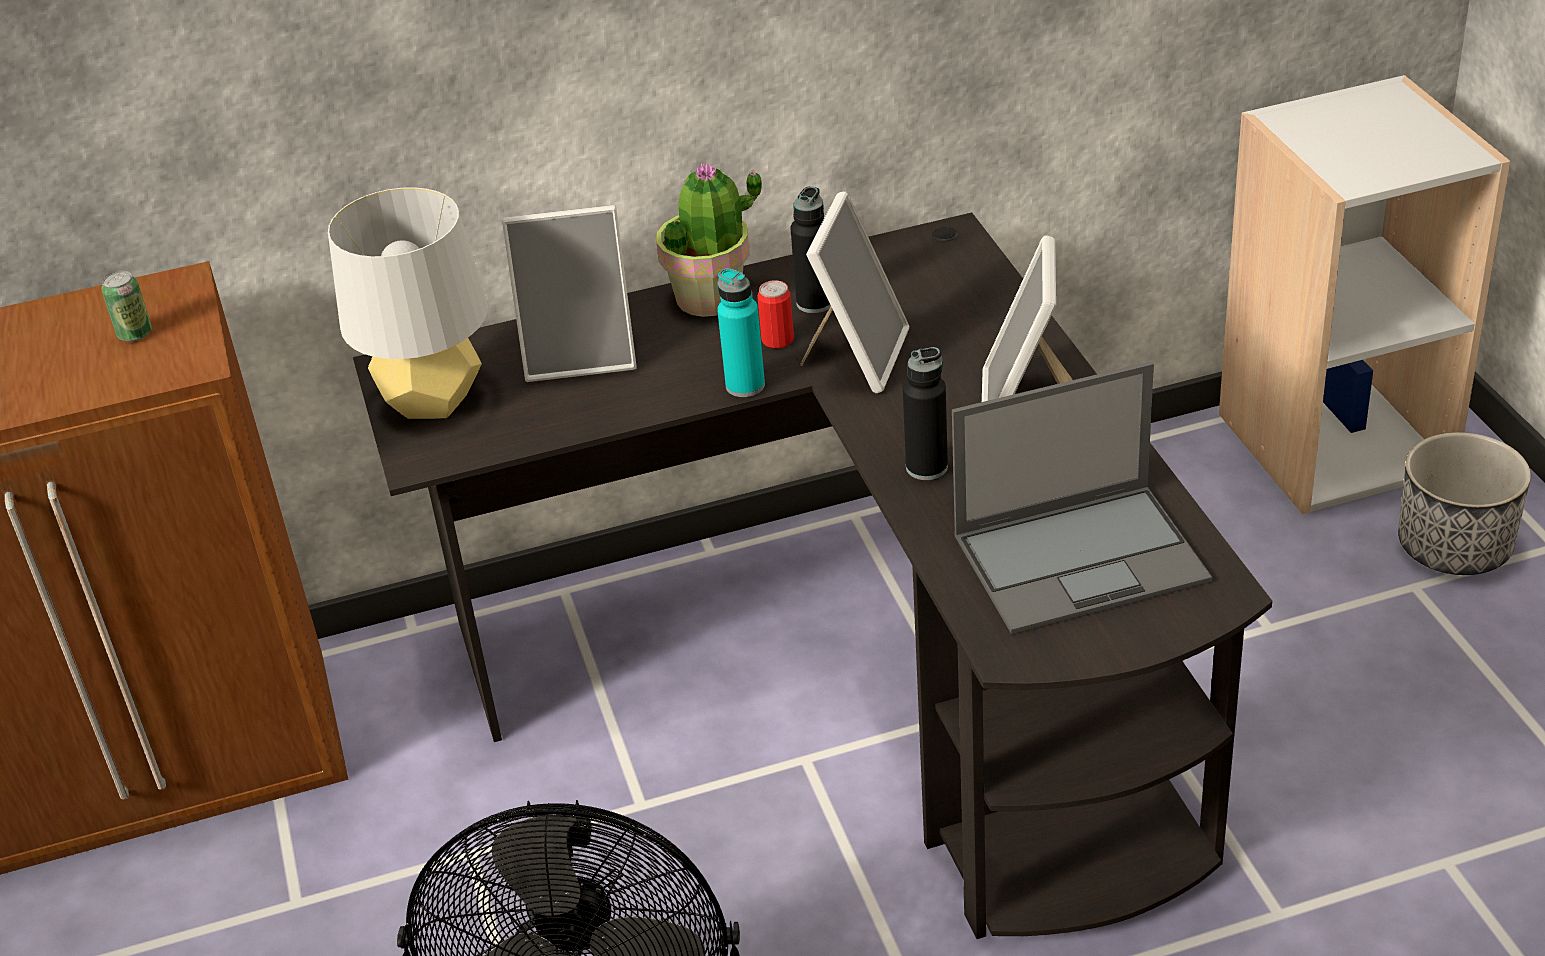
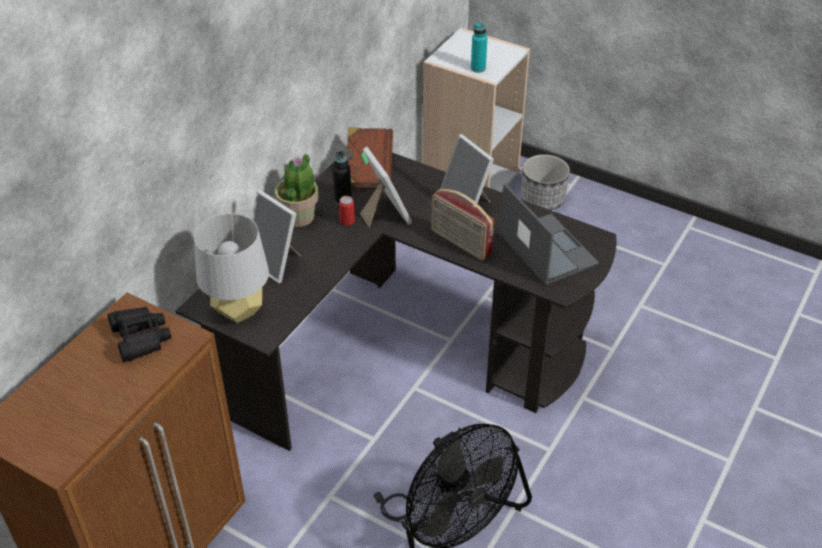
camera: 45 degrees left, 5 degrees up
can [102,271,152,342] -> black binoculars [108,306,171,362]
picture frame [502,205,637,382] -> picture frame turned 90 degrees clockwise [252,190,301,283]
turquoise bottle [717,268,765,397] -> turquoise bottle moved to [471,23,488,73]
black bottle [903,347,948,480] -> radio [431,189,494,261]
laptop [952,362,1212,635] -> laptop turned 60 degrees counterclockwise [500,183,599,285]
none -> brown book [343,127,393,189]

